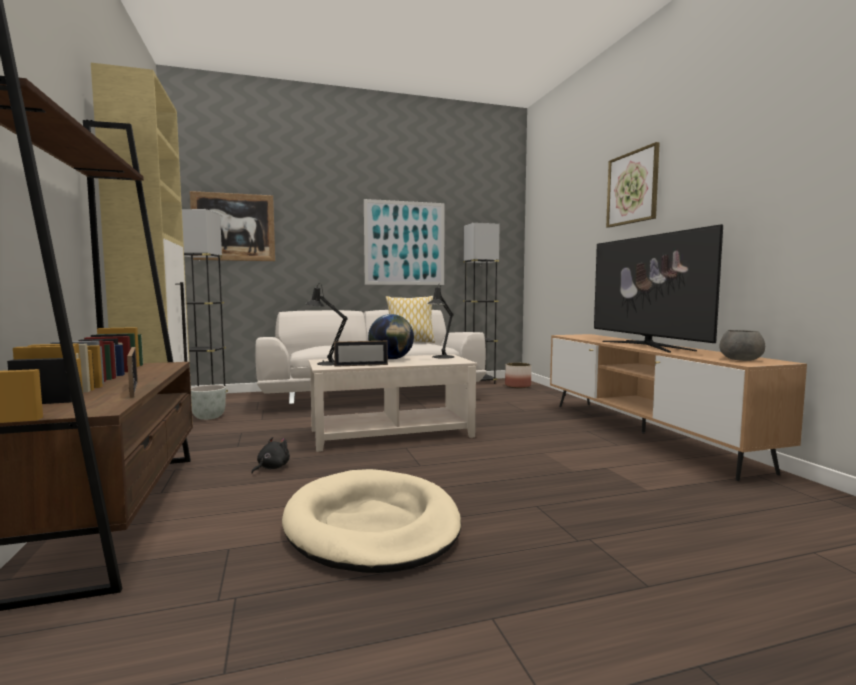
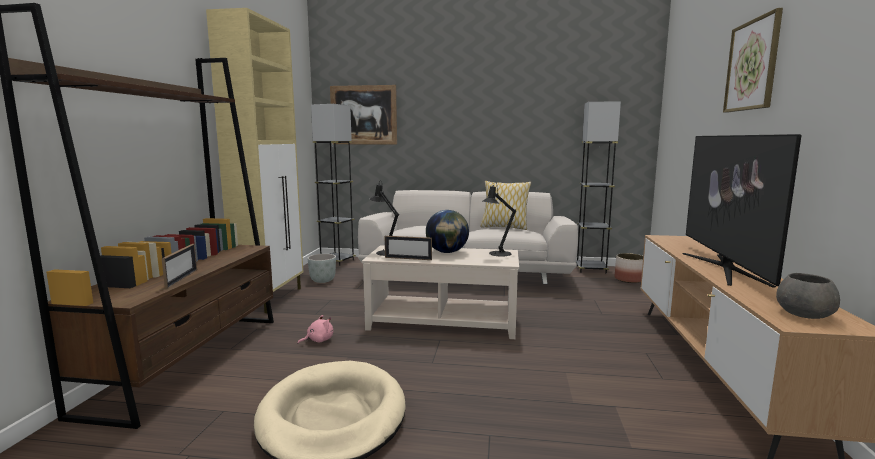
camera: 25 degrees right, 5 degrees up
black plush toy [251,437,290,474] -> pink plush toy [297,315,333,344]
picture [364,199,445,285] -> none

